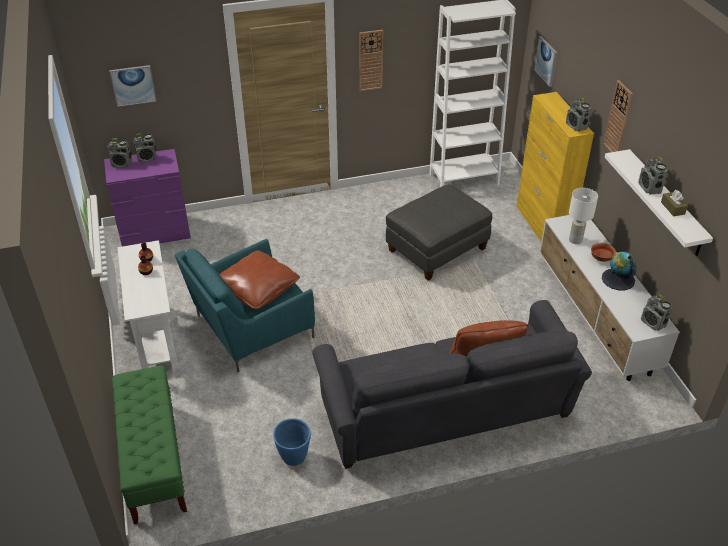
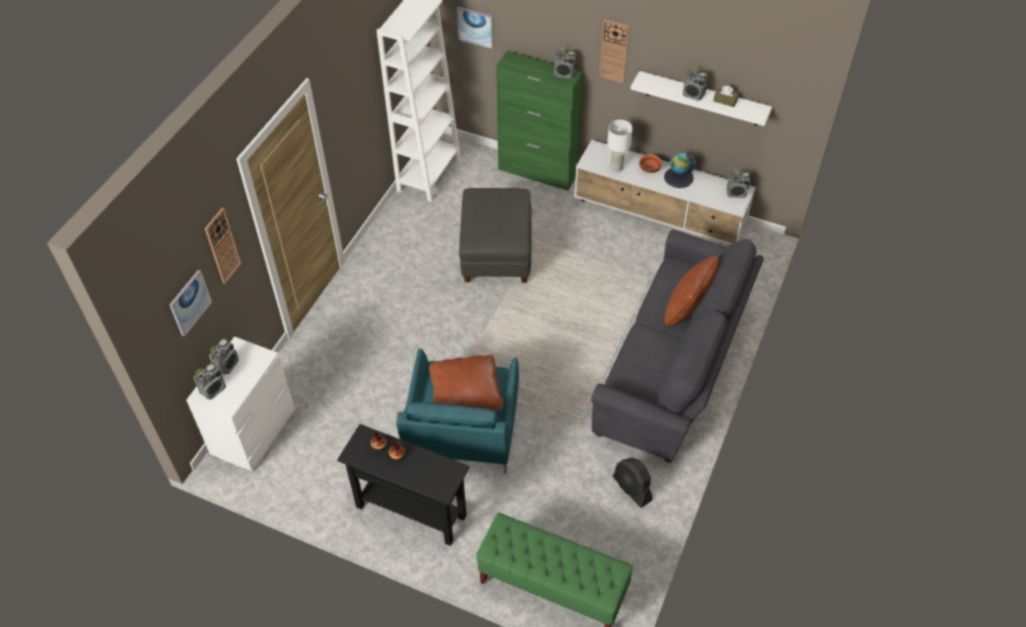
camera: 50 degrees left, 10 degrees up
purple dresser [104,149,191,246] -> white dresser [186,336,295,472]
white console table [118,240,179,374] -> black console table [337,424,470,546]
blue planter [273,419,311,466] -> black fan [613,458,652,508]
wall clock [359,30,383,91] -> wall clock moved to [205,207,242,284]
yellow cabinet [517,92,594,241] -> green cabinet [496,51,583,191]

